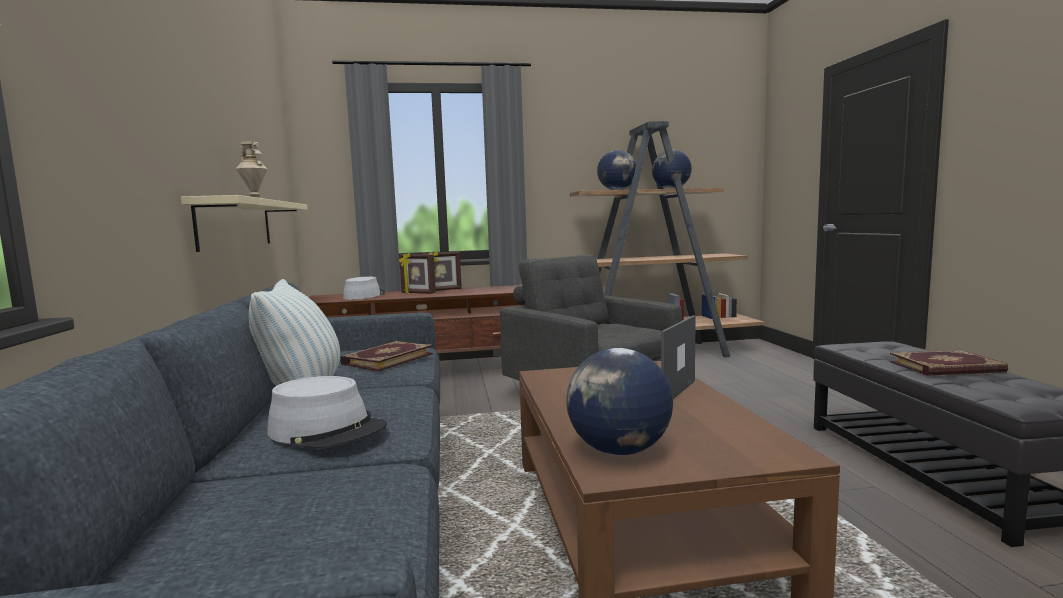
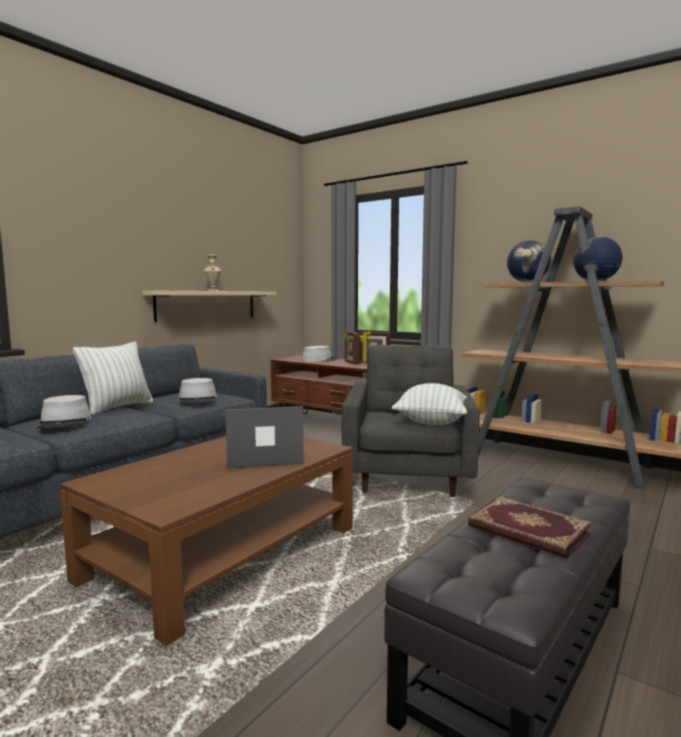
camera: 45 degrees right, 0 degrees up
book [340,341,433,371] -> grey hat [178,378,217,403]
globe [566,348,673,455] -> none
none -> pillow [392,383,467,425]

